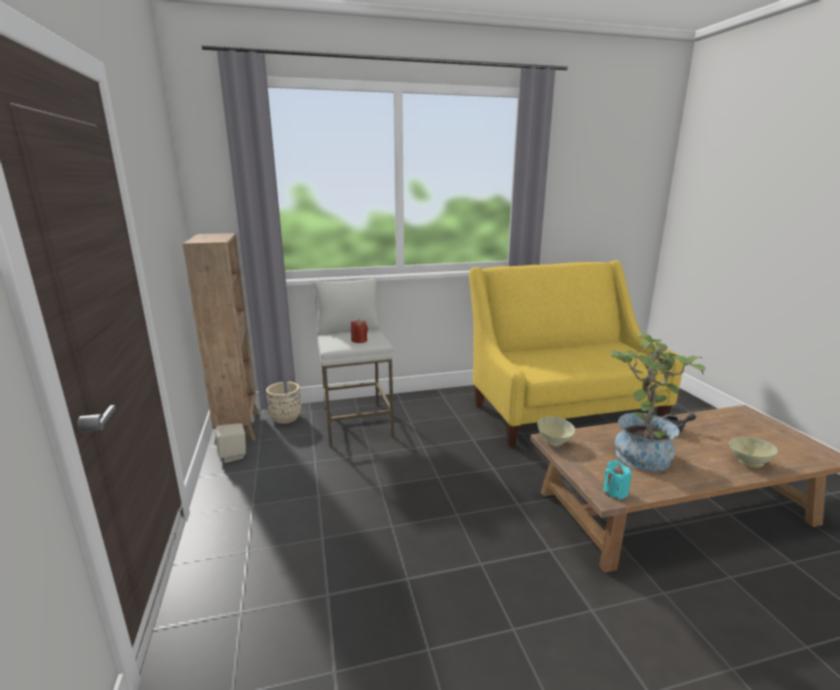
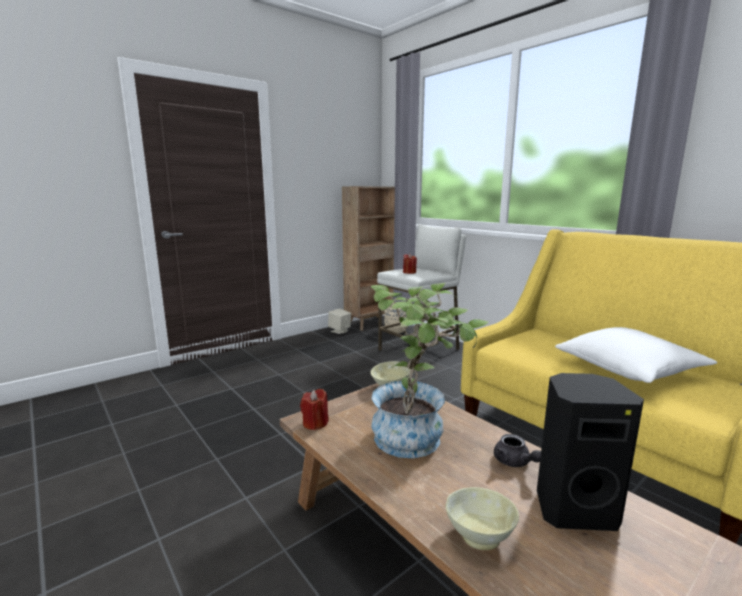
camera: 65 degrees right, 5 degrees down
turquoise candle [603,460,632,499] -> red candle [300,389,329,430]
none -> black speaker [537,373,644,531]
none -> white pillow [555,327,717,383]

